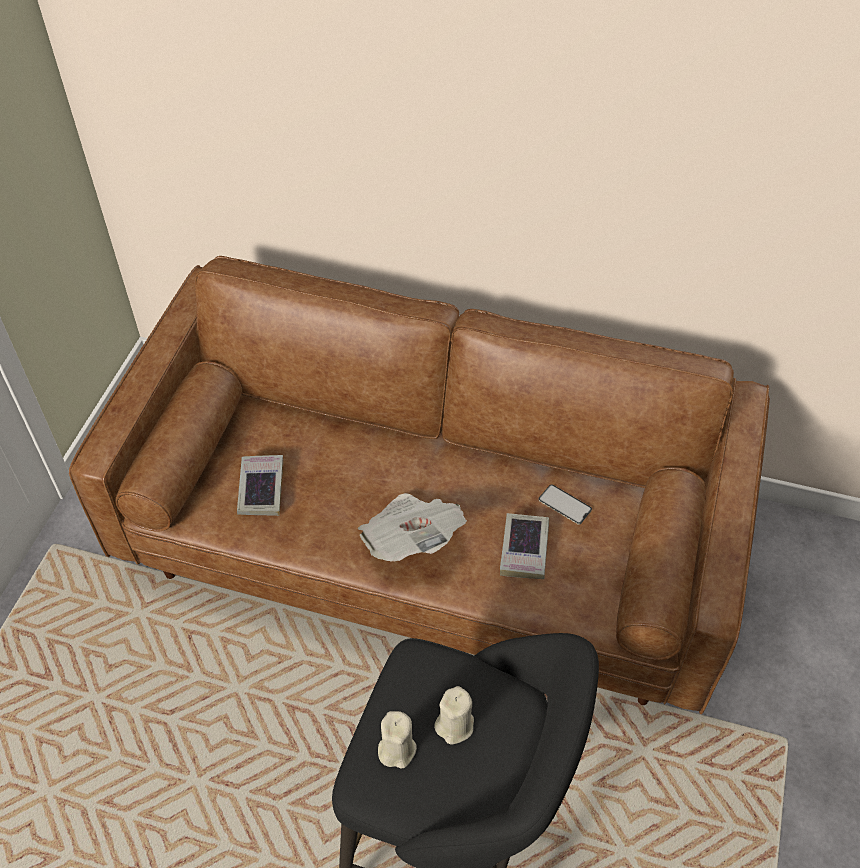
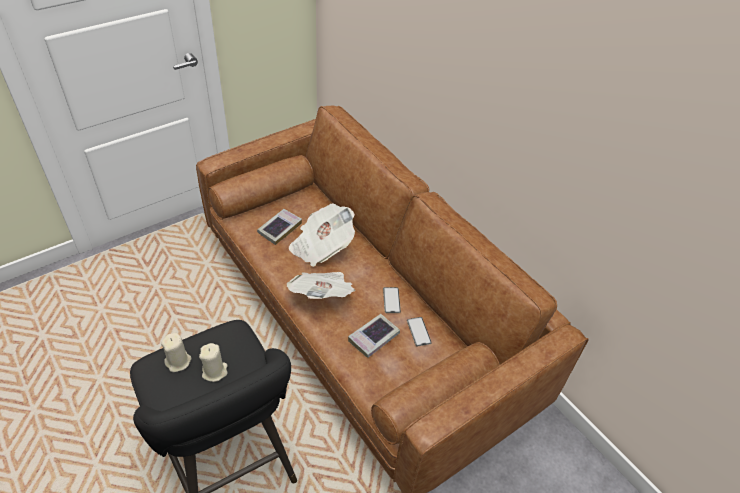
camera: 35 degrees right, 5 degrees down
none -> newspaper [289,203,355,267]
none -> phone [383,287,401,313]

